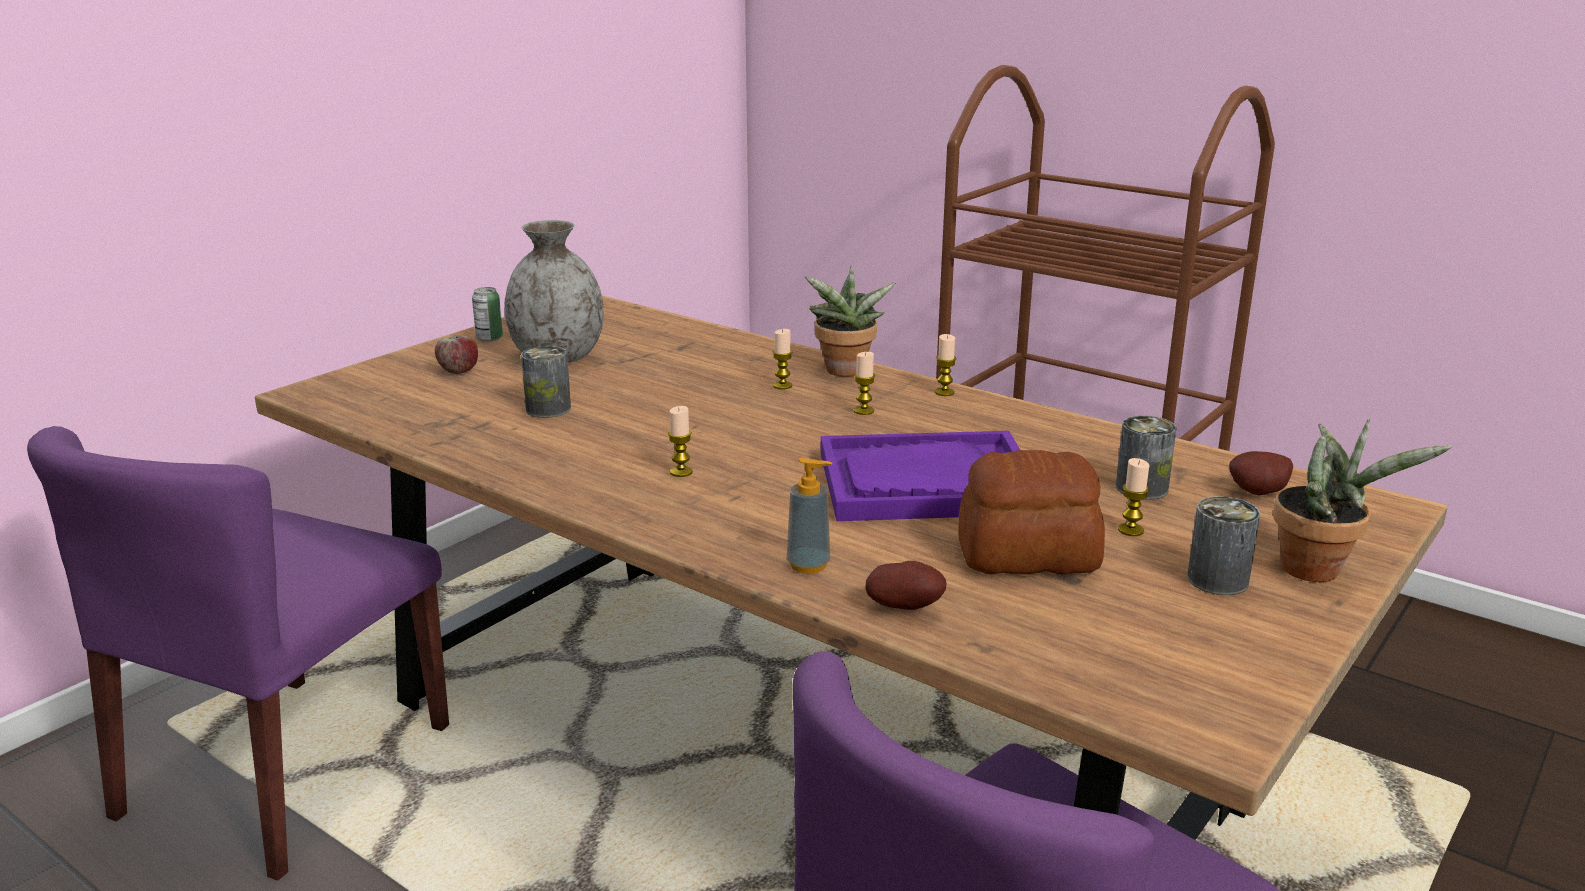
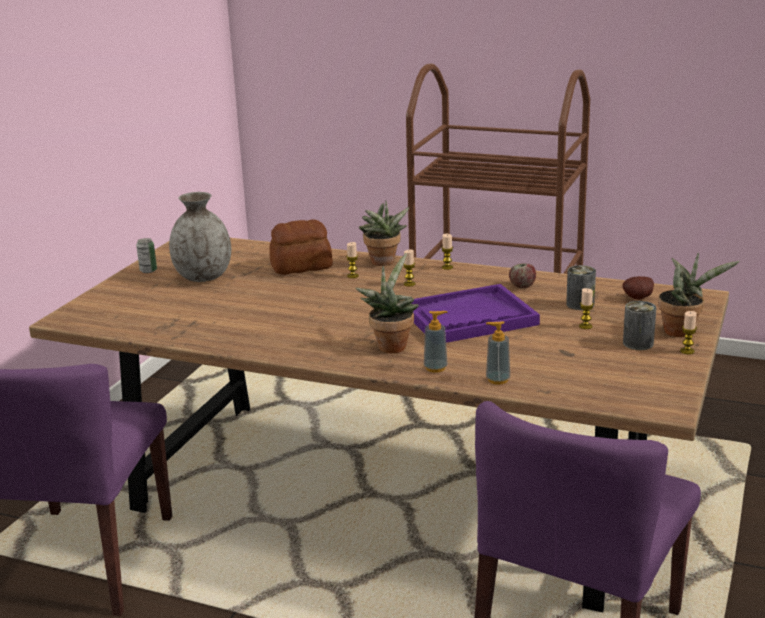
camera: 15 degrees left, 0 degrees up
apple [435,335,478,374] -> apple moved to [509,263,536,288]
can [521,346,571,418] -> none
candle [668,406,693,477] -> candle moved to [680,311,697,355]
potato [865,561,947,610] -> soap dispenser [486,321,510,385]
bread [958,450,1105,575] -> bread moved to [269,219,333,275]
none -> potted plant [355,253,419,353]

